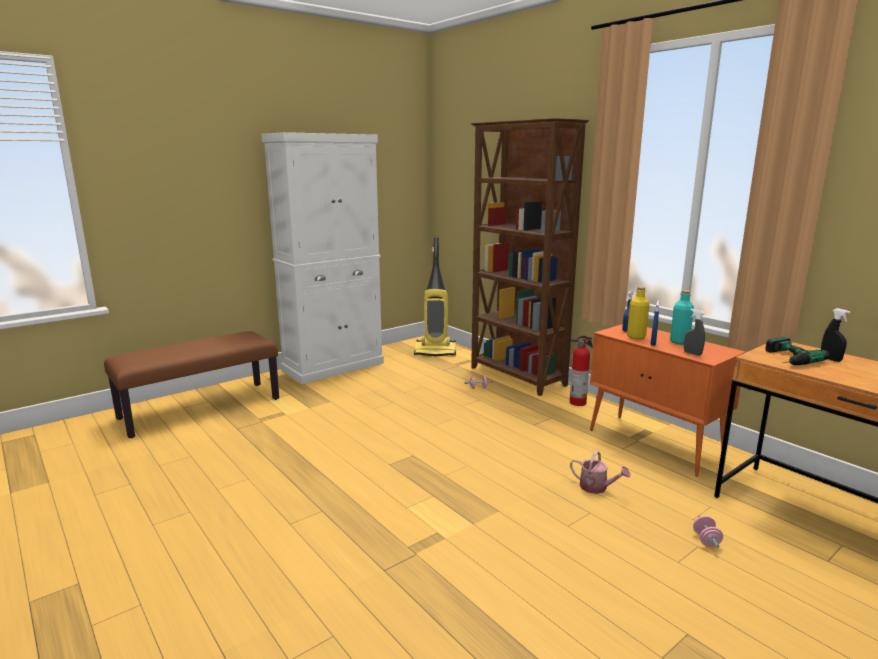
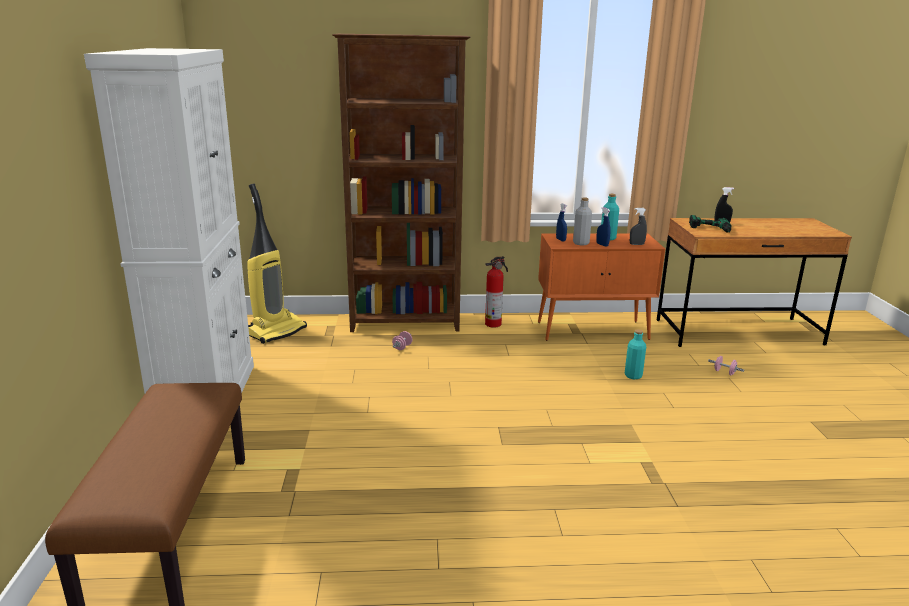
camera: 55 degrees left, 5 degrees up
watering can [570,451,630,494] -> turquoise bottle [625,329,646,379]
yellow bottle [627,286,650,339] -> grey bottle [573,197,592,245]

